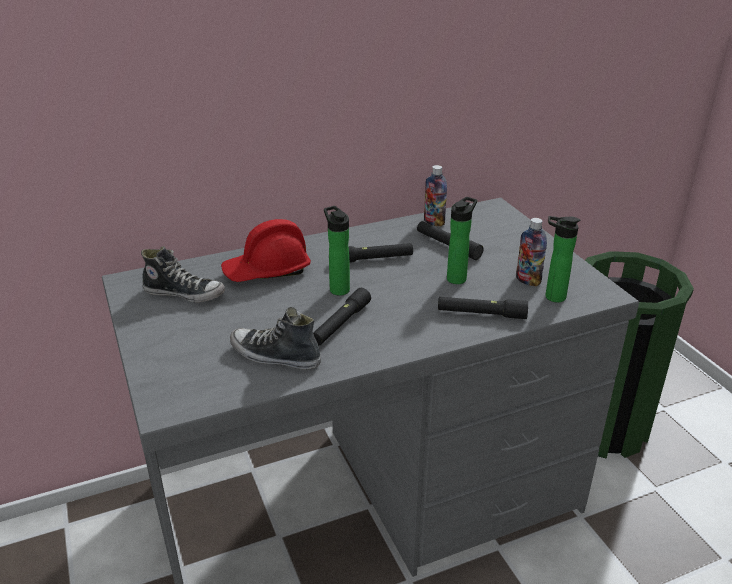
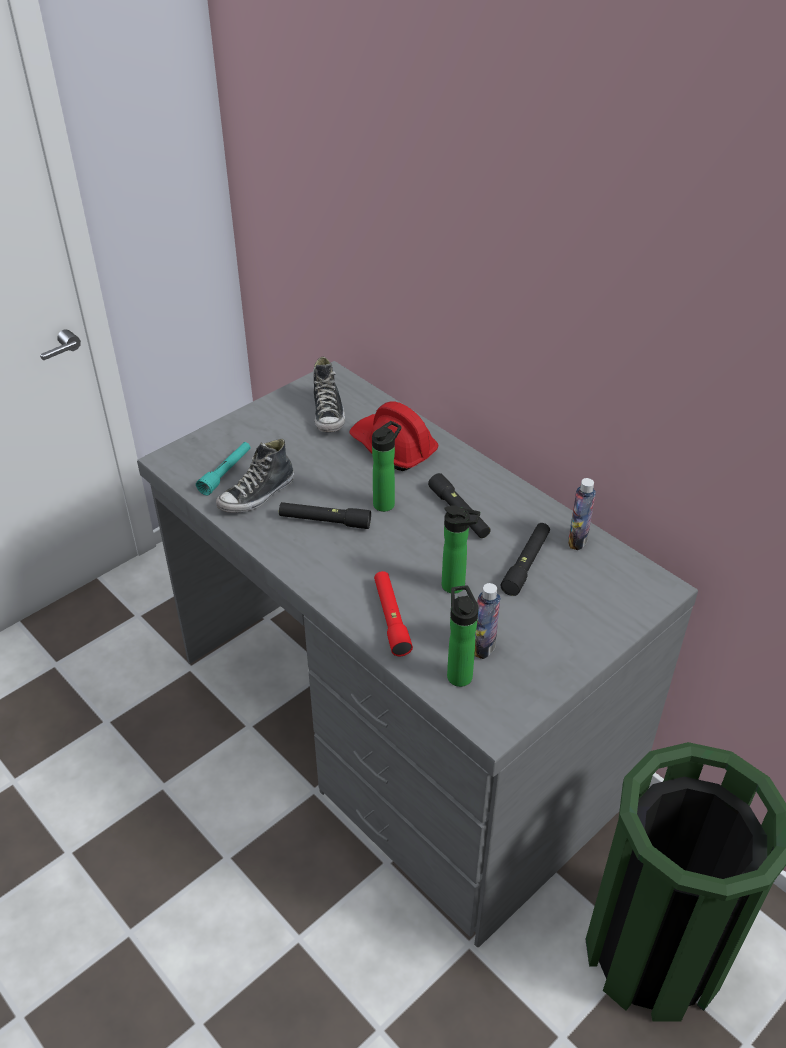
camera: 70 degrees right, 10 degrees up
shoe [230,307,321,370] -> shoe turned 135 degrees counterclockwise [216,439,294,513]
black flashlight [438,297,528,319] -> red flashlight [374,571,413,656]
none -> turquoise flashlight [196,442,251,495]

